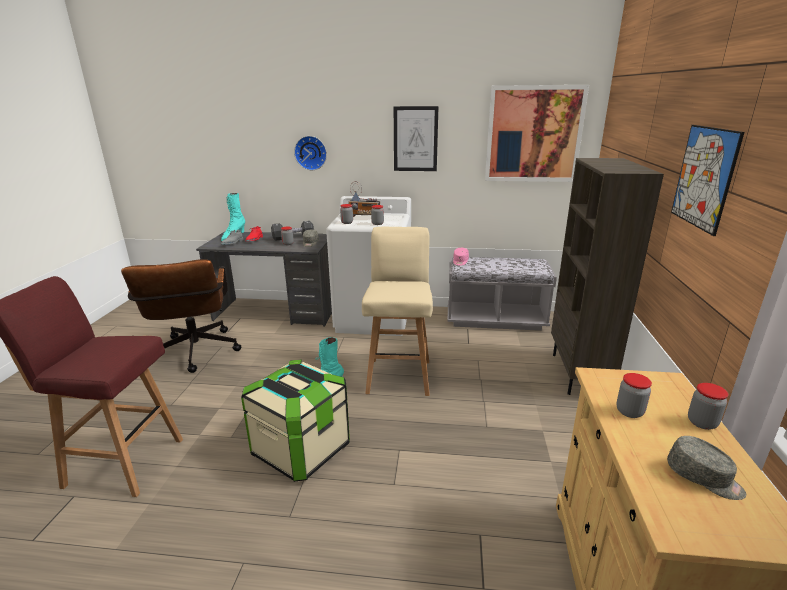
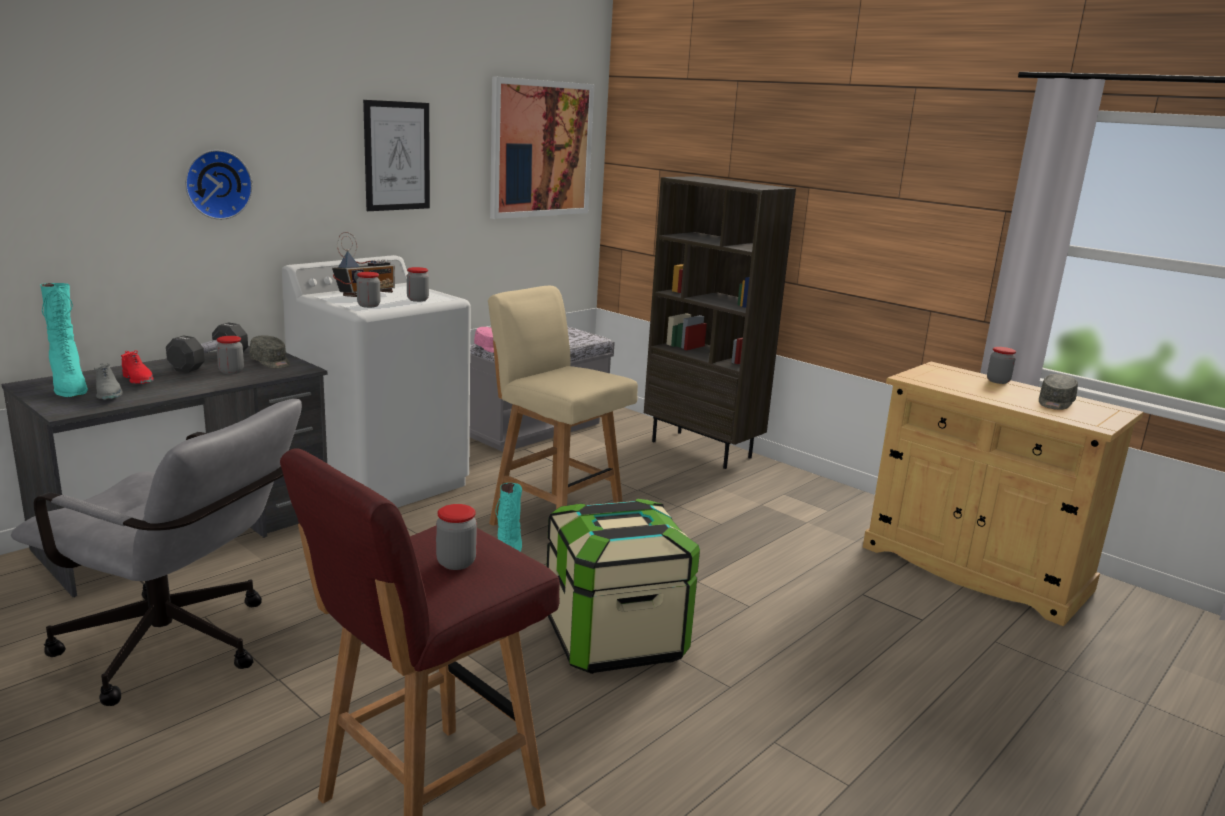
camera: 55 degrees left, 5 degrees down
brown office chair [121,259,241,373] -> grey office chair [11,399,302,706]
jar [616,373,652,418] -> jar moved to [436,504,477,570]
grey cap [667,436,746,500] -> grey cap turned 135 degrees clockwise [1039,374,1078,410]
picture [671,125,745,236] -> none

